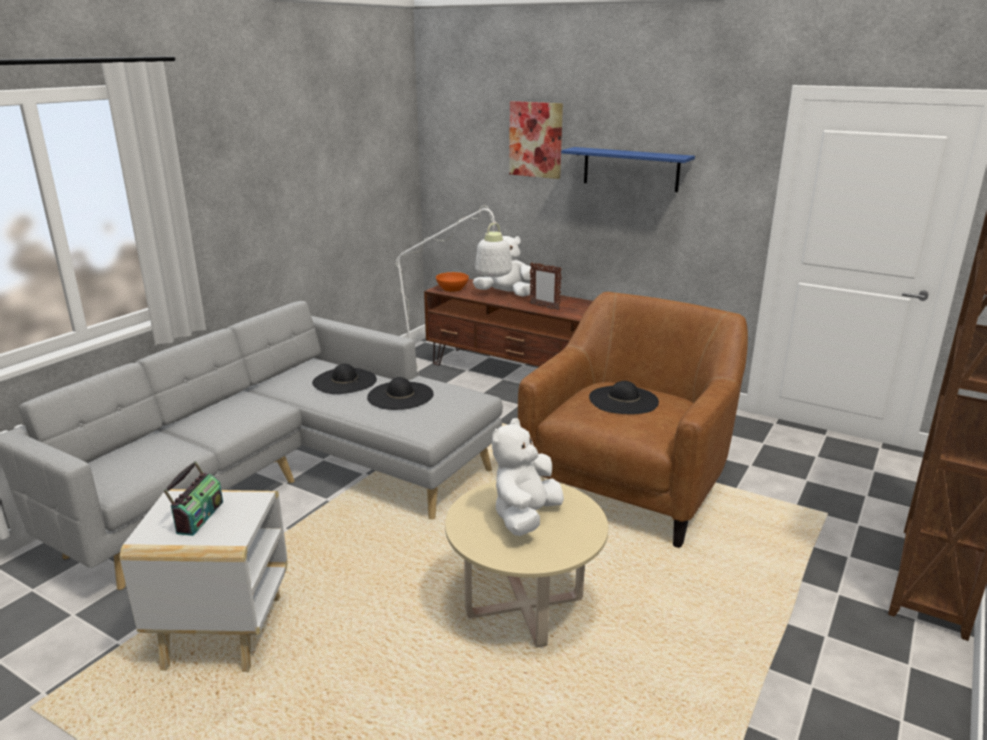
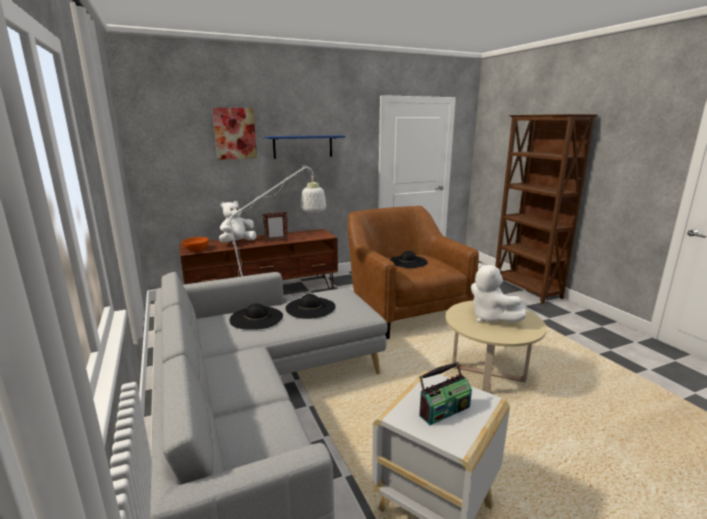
camera: 55 degrees left, 5 degrees down
radio [164,461,223,536] -> radio turned 105 degrees clockwise [419,362,472,425]

